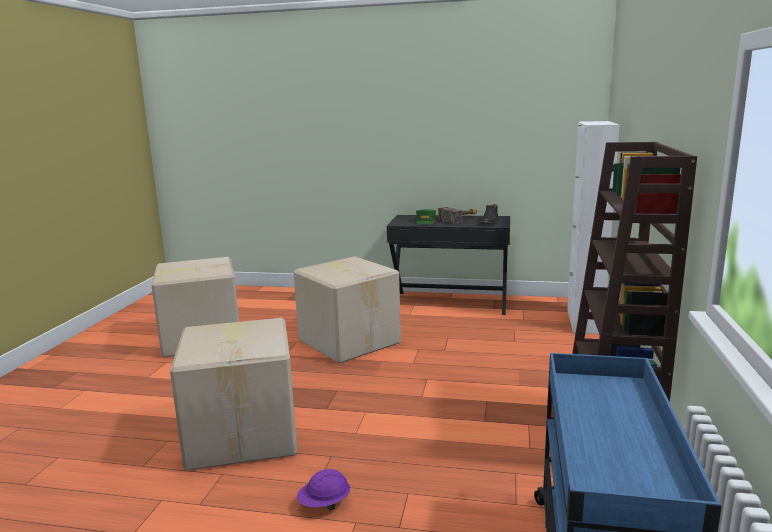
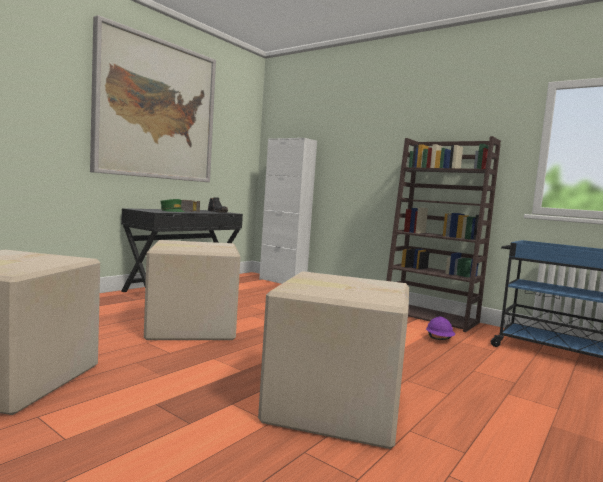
camera: 65 degrees left, 10 degrees down
purple hard hat [297,469,350,510] -> purple hard hat moved to [426,317,455,340]
none -> picture [90,15,216,182]

